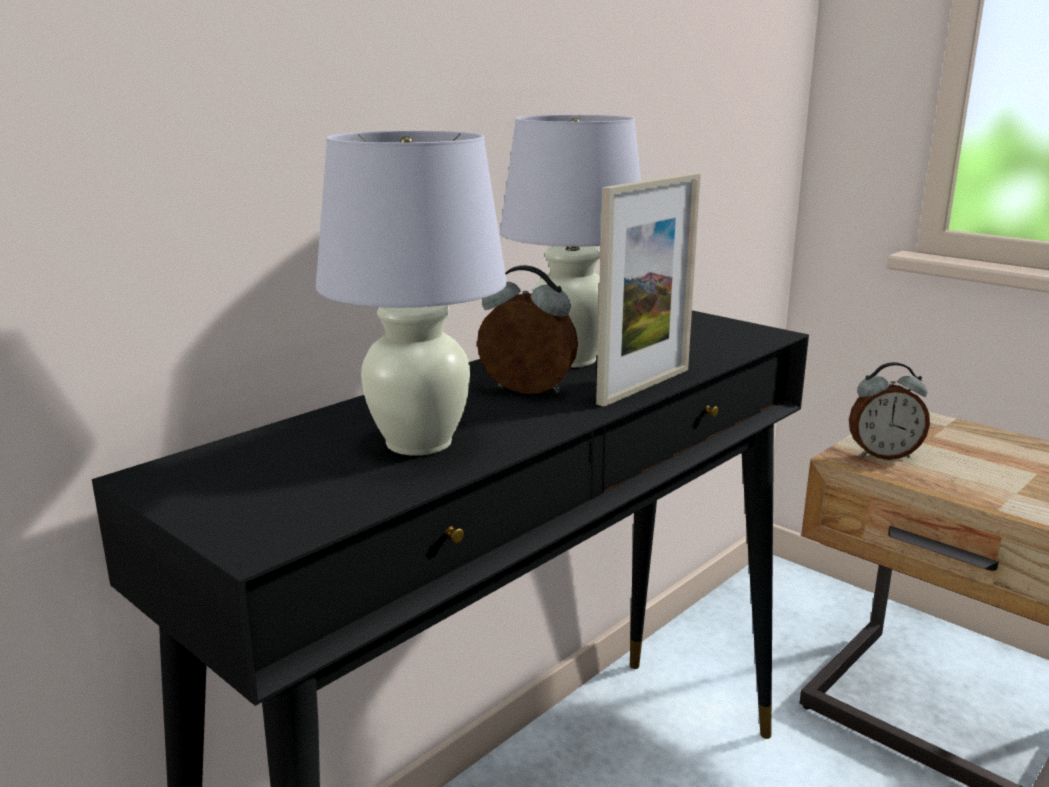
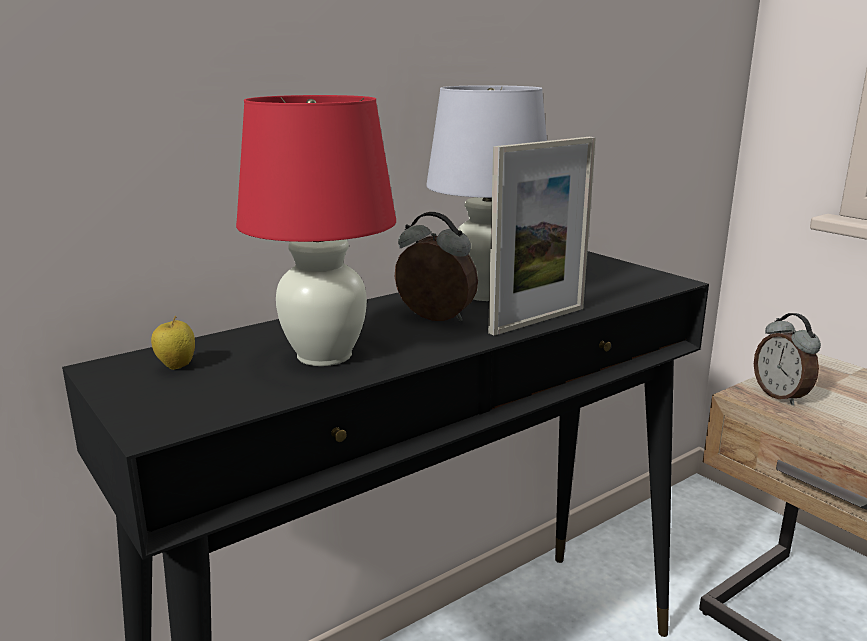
camera: 10 degrees right, 0 degrees up
white table lamp [316,131,507,456] -> red table lamp [236,95,396,366]
alarm clock [849,362,930,460] -> alarm clock turned 60 degrees clockwise [754,313,821,405]
none -> apple [151,315,195,370]

